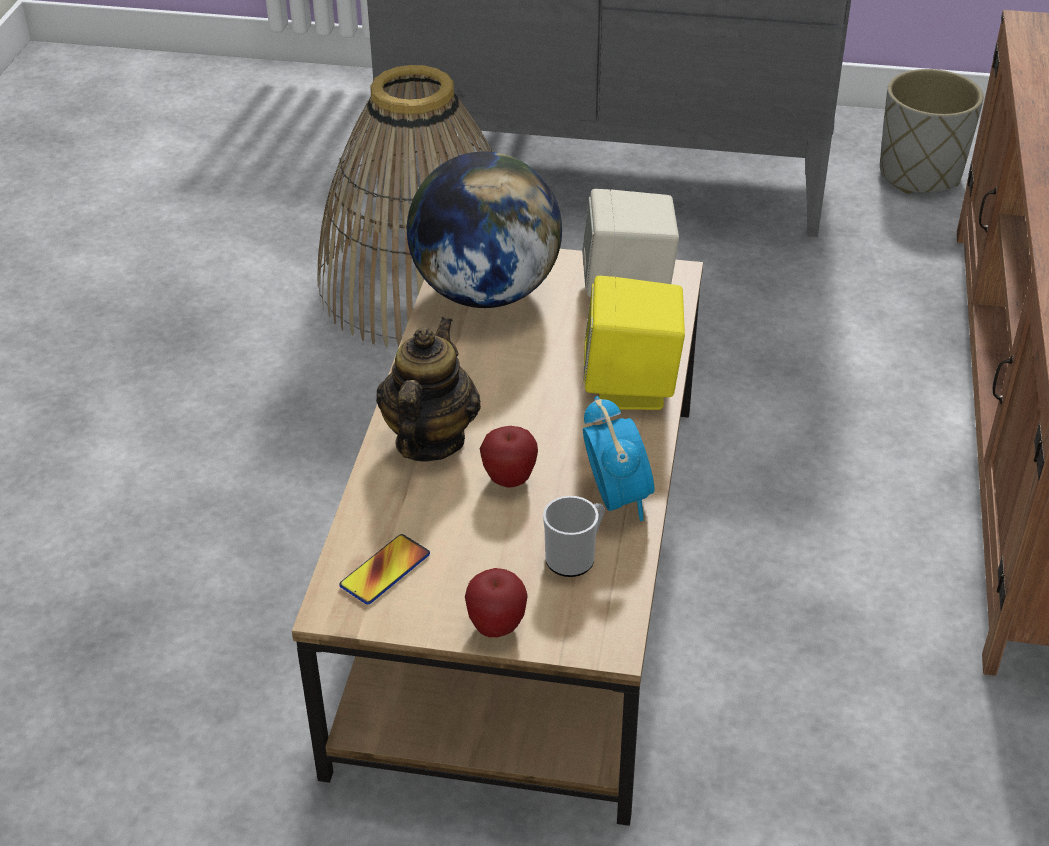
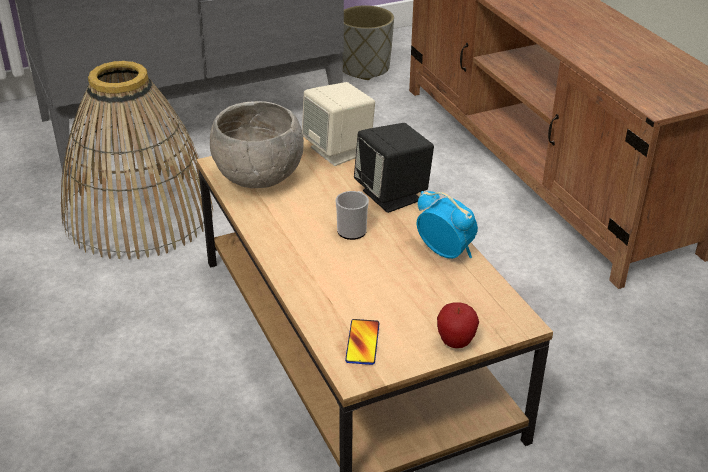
camera: 35 degrees left, 5 degrees down
teapot [376,317,481,462] -> none
globe [407,151,562,308] -> grey bowl [210,101,304,188]
apple [480,426,538,488] -> none
mug [543,496,605,577] -> mug moved to [336,191,369,240]
yellow speaker [583,276,685,410] -> black speaker [354,123,434,213]

